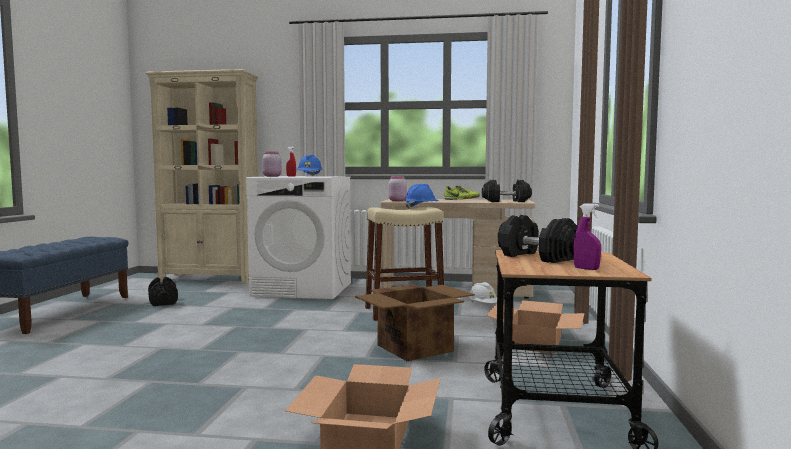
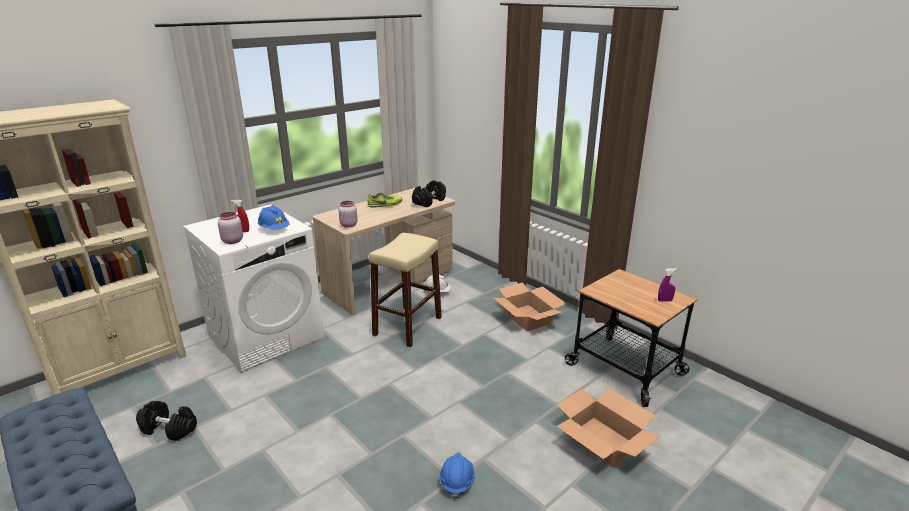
camera: 50 degrees left, 20 degrees up
cardboard box [355,285,475,361] -> none
blue hard hat [404,184,439,209] -> blue hard hat moved to [440,453,475,499]
black dumbbell [498,215,578,263] -> none

